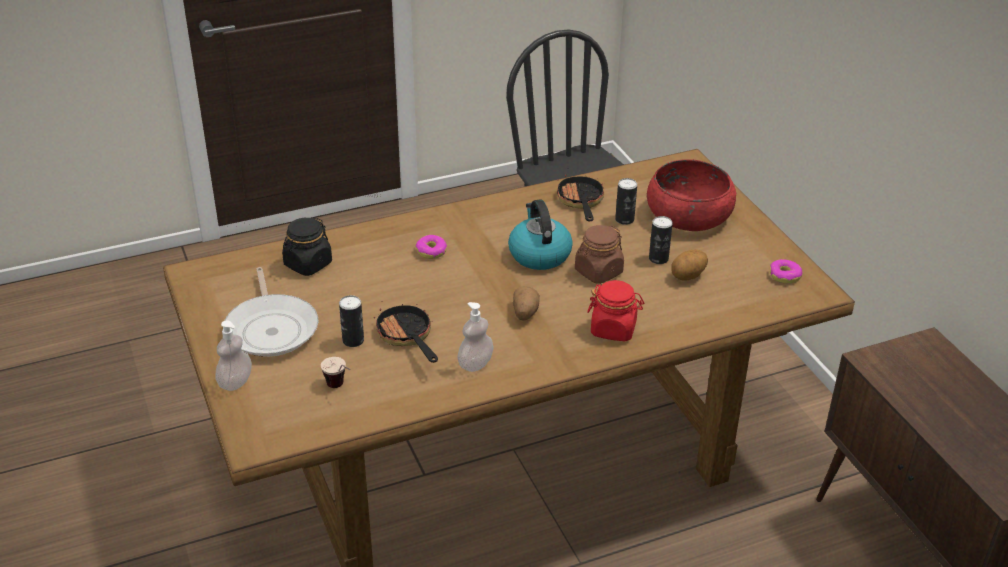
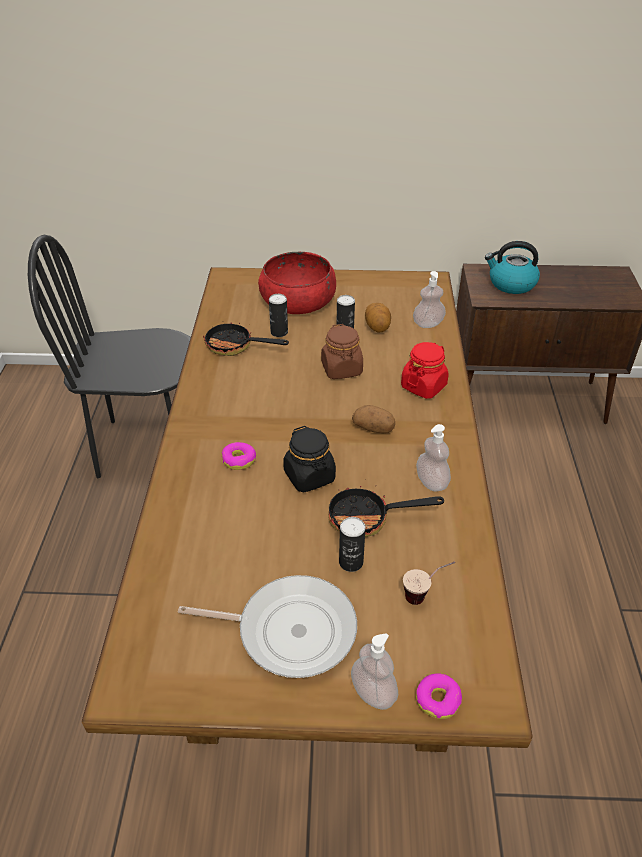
camera: 65 degrees left, 5 degrees up
black jar [282,217,332,276] -> black jar moved to [283,426,336,492]
kettle [508,199,573,270] -> kettle moved to [485,241,540,294]
donut [770,259,803,284] -> donut moved to [416,673,462,719]
none -> soap dispenser [413,271,446,328]

